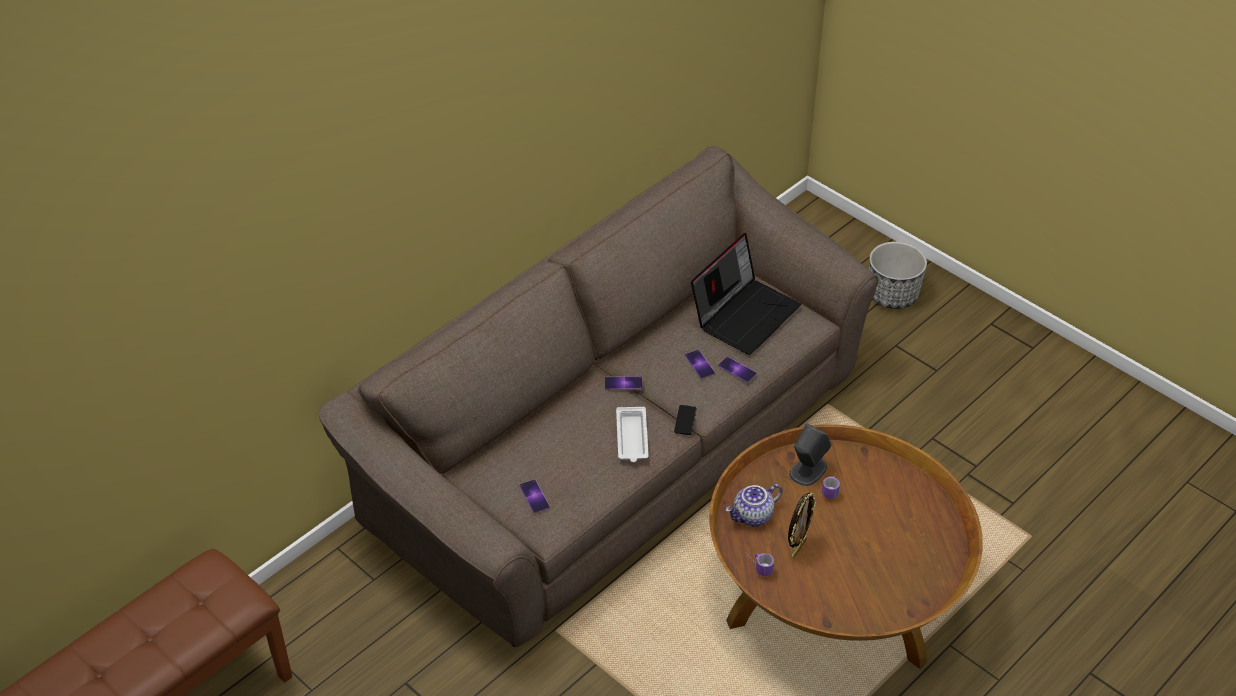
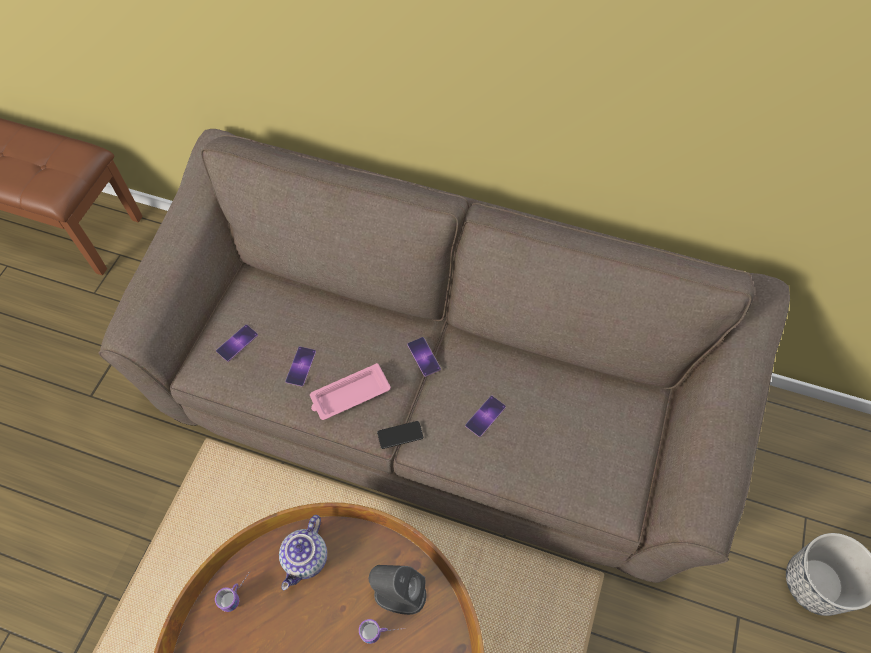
camera: 65 degrees right, 15 degrees up
white tray [616,407,649,462] -> pink tray [310,363,391,420]
laptop [691,233,801,355] -> none
phone [718,357,757,383] -> phone moved to [285,346,316,387]
teapot [726,484,783,526] -> teapot turned 105 degrees counterclockwise [279,515,327,590]
picture frame [788,492,816,559] -> none

